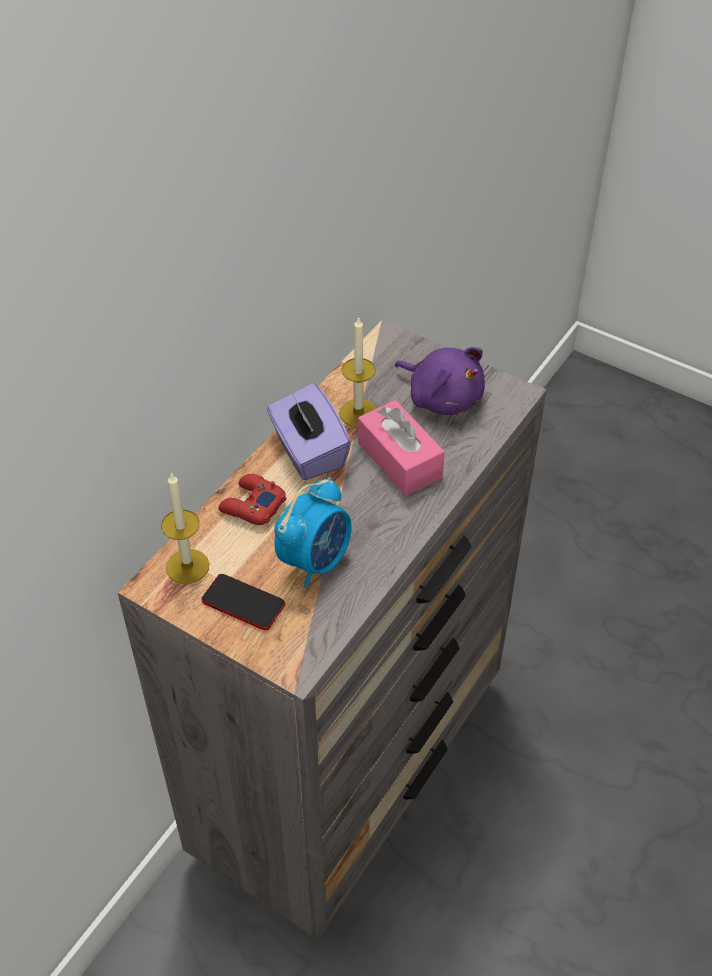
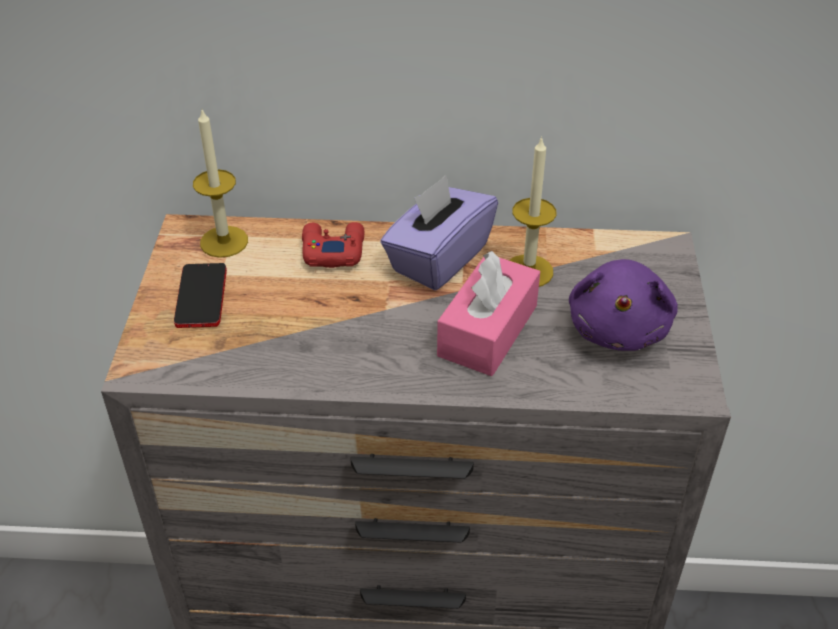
camera: 60 degrees right, 5 degrees down
alarm clock [274,477,352,588] -> none

